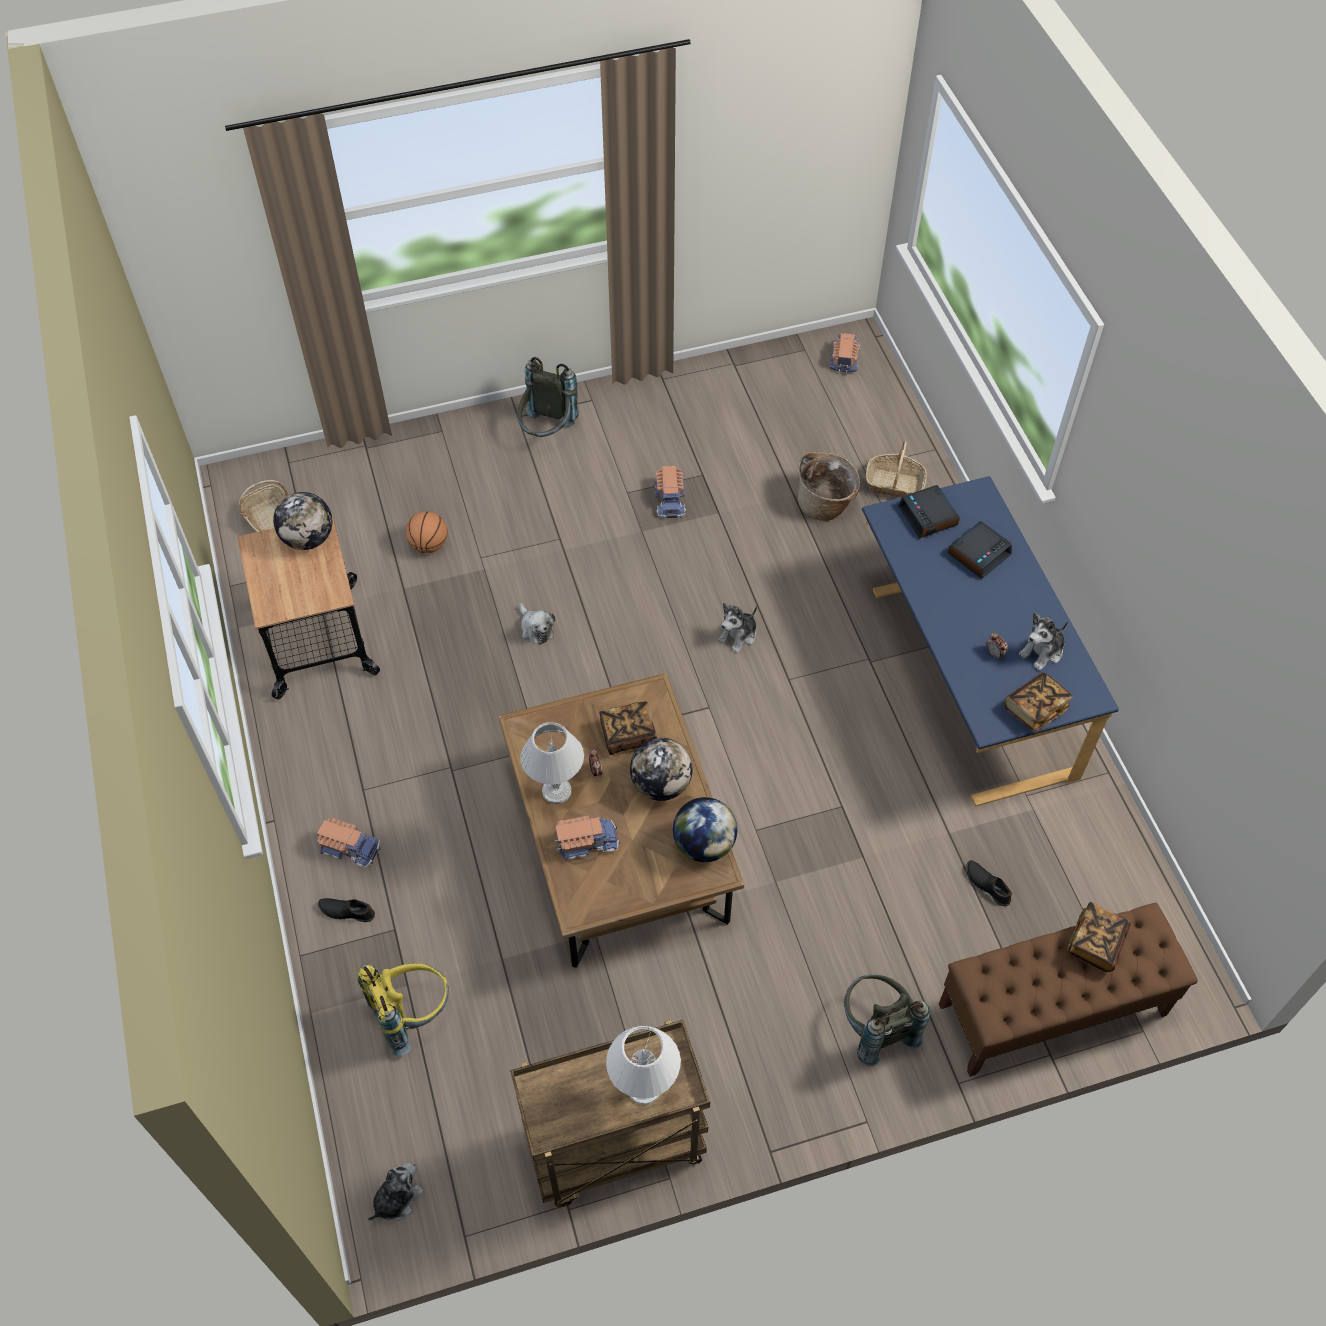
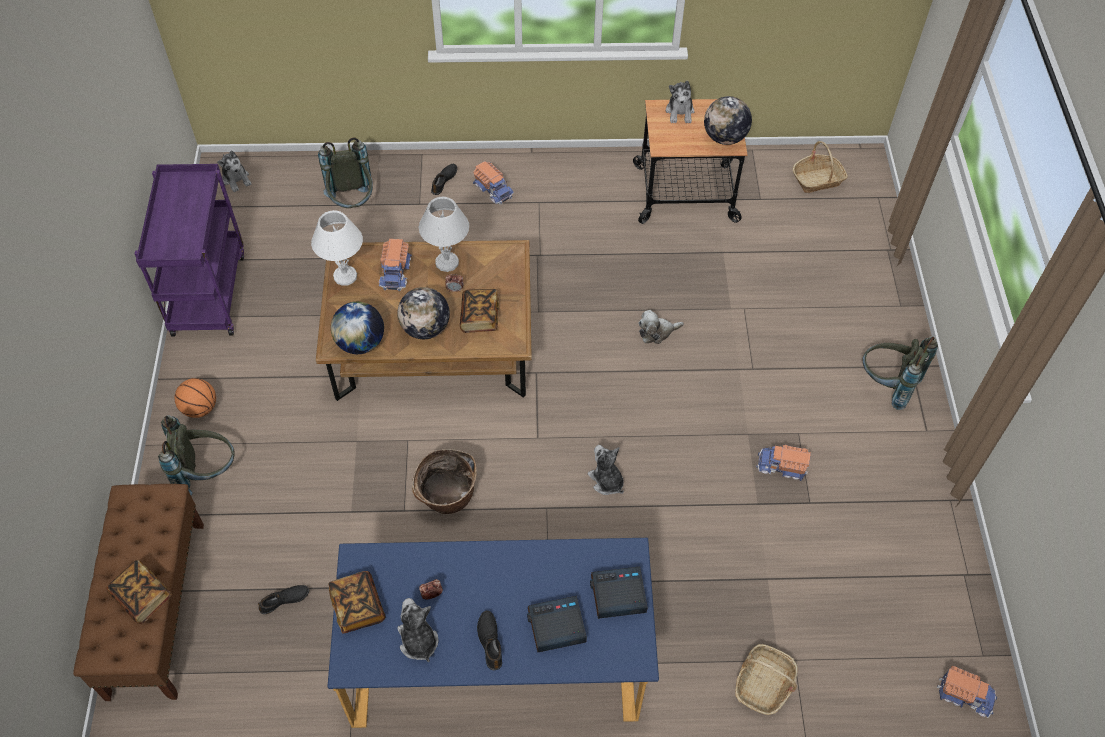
camera: 105 degrees right, 0 degrees up
toy truck [317,817,381,868] -> toy truck turned 75 degrees counterclockwise [473,161,514,205]
yellow backpack [357,964,449,1057] -> grey backpack [318,137,373,208]
basketball [405,511,448,553] -> basketball moved to [175,378,216,418]
brown cart [510,1020,710,1207] -> purple cart [134,164,244,337]
white table lamp [606,1026,681,1105] -> white table lamp moved to [311,210,363,286]
basket [798,452,860,521] -> basket moved to [412,449,476,514]
alarm clock [948,521,1012,579] -> alarm clock turned 105 degrees clockwise [527,596,587,652]
none -> black shoe [477,611,502,670]
none -> plush toy [666,81,695,123]

